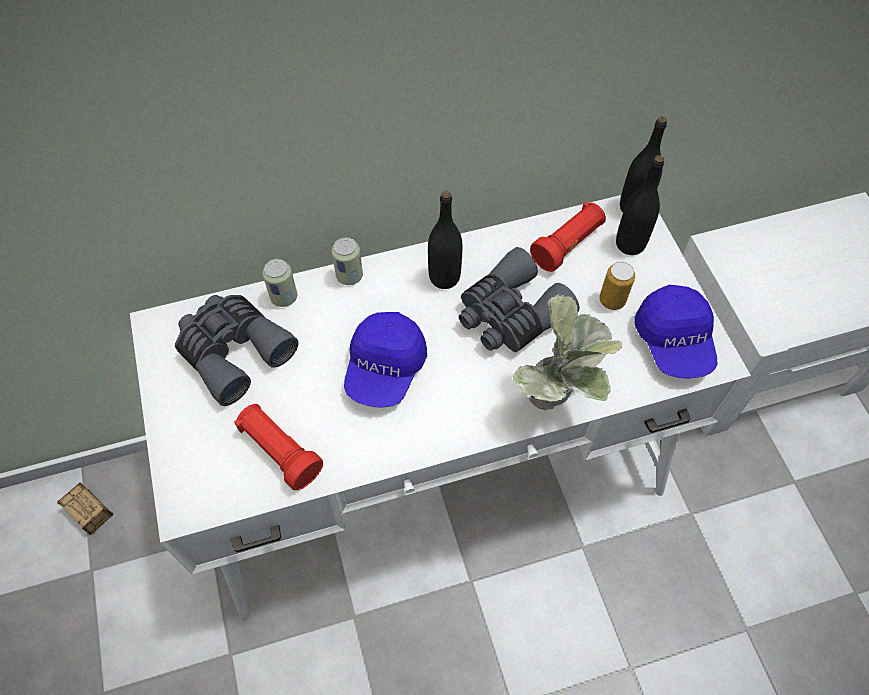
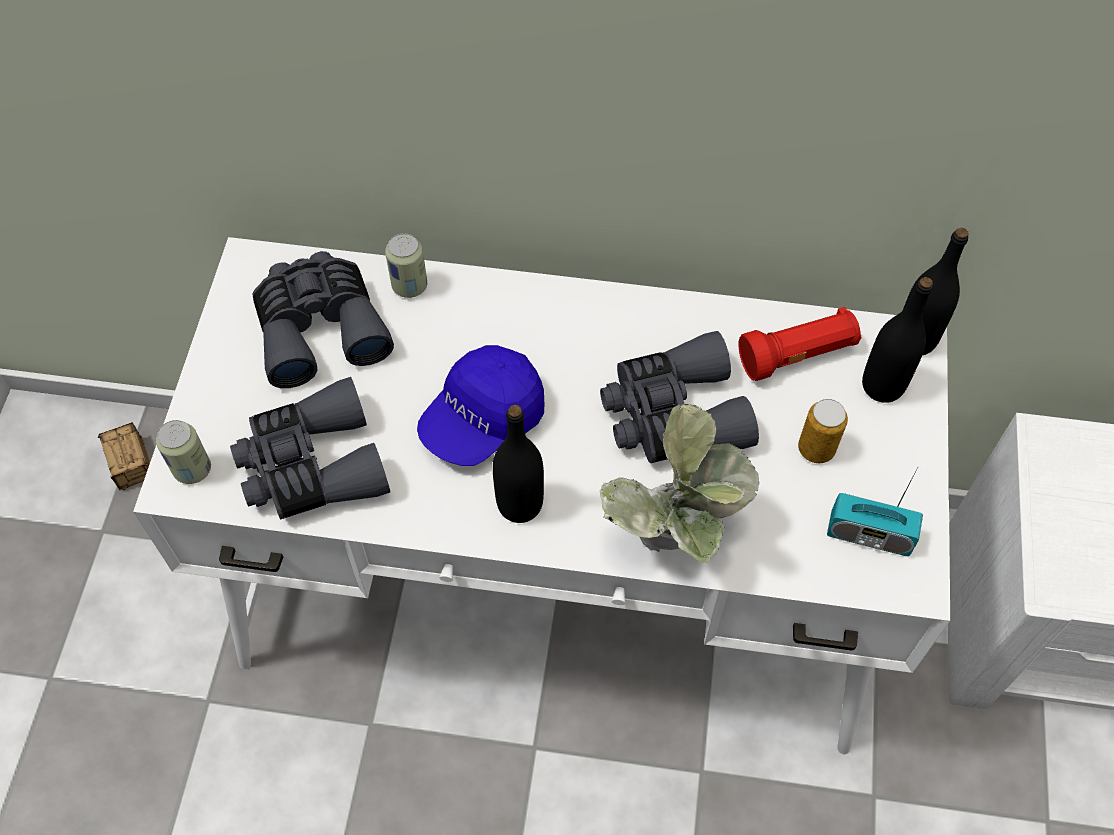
camera: 25 degrees right, 0 degrees up
red flashlight [234,404,323,490] -> grey binoculars [230,377,390,520]
can [332,237,363,285] -> can moved to [156,420,211,484]
black bottle [428,191,463,289] -> black bottle moved to [493,405,544,523]
blue cap [635,285,717,378] -> radio [827,466,923,556]

